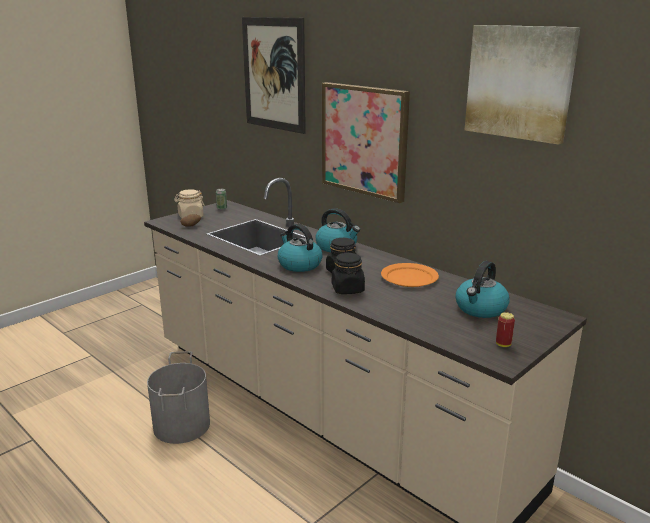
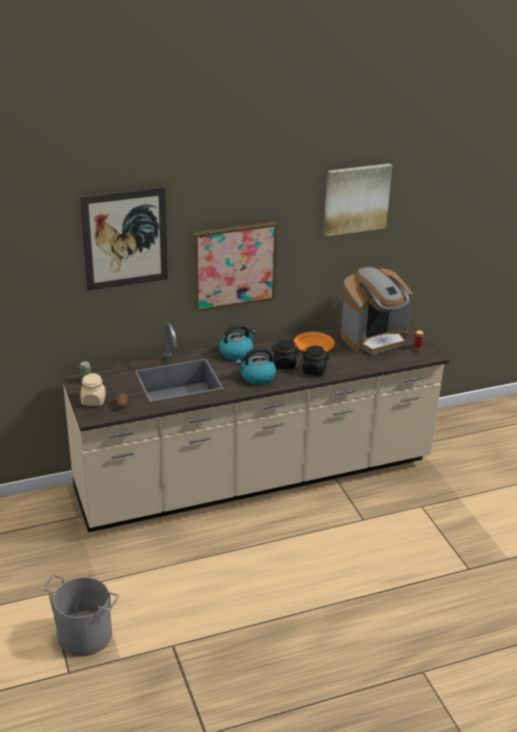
camera: 65 degrees left, 10 degrees up
grey bucket [147,351,210,444] -> grey bucket moved to [42,575,119,657]
kettle [456,261,510,318] -> coffee machine [340,266,412,355]

